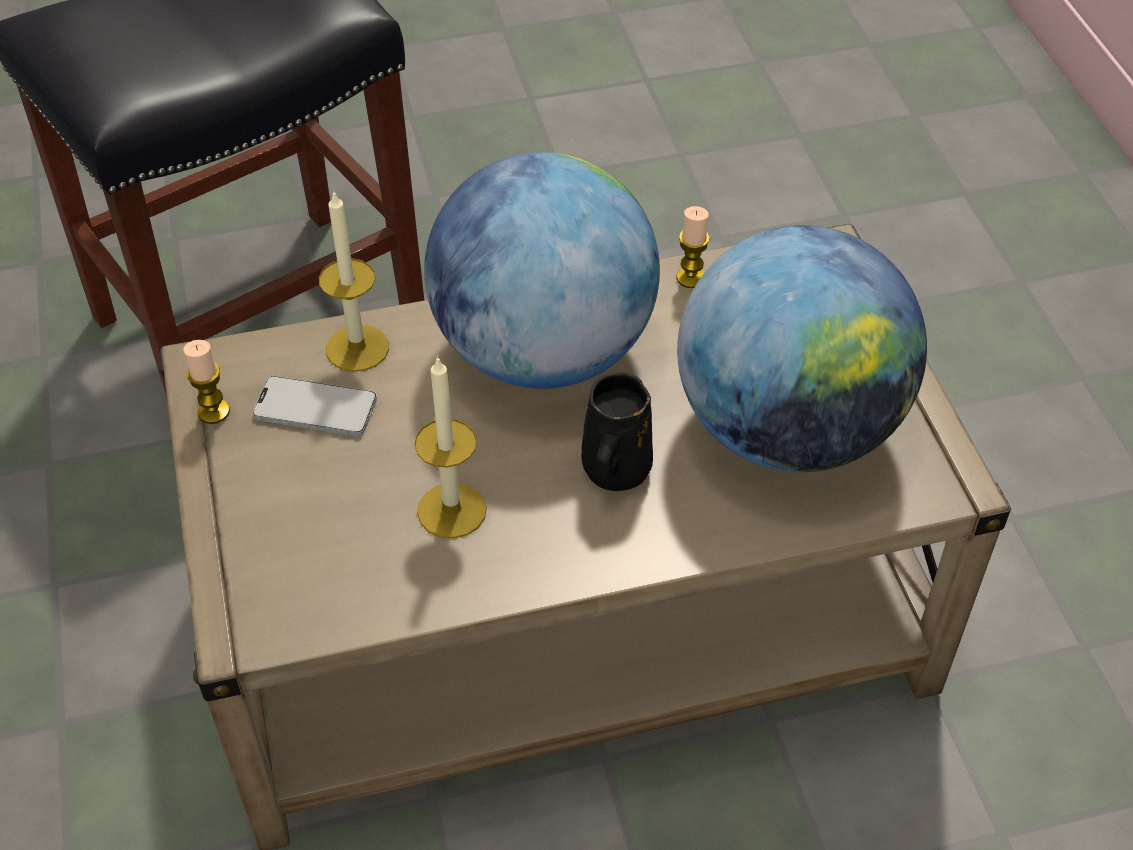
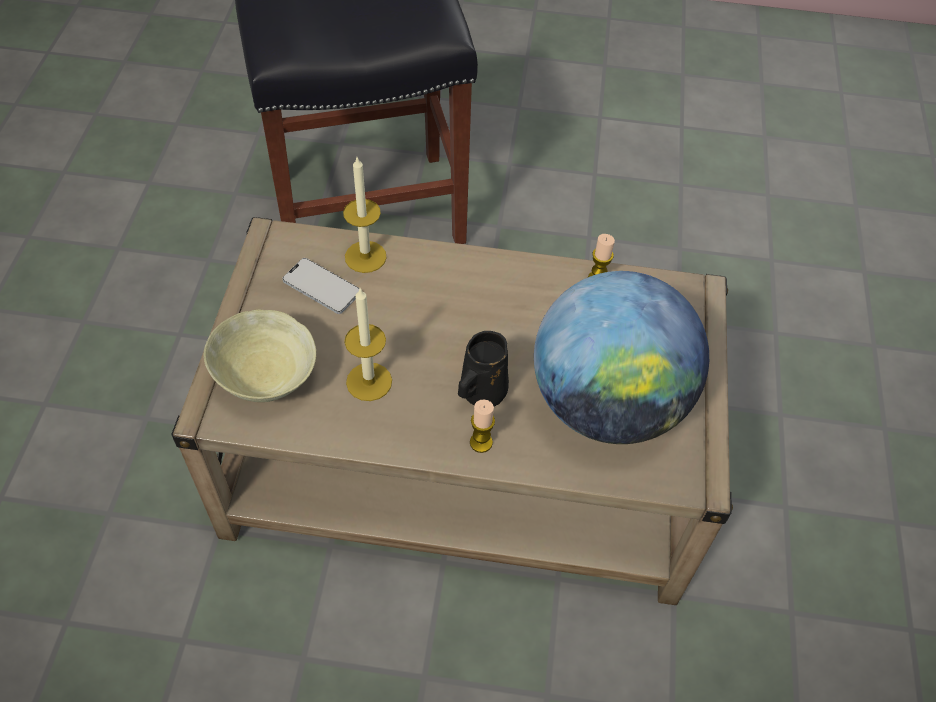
camera: 20 degrees right, 5 degrees up
candle [183,340,230,424] -> candle moved to [470,399,495,453]
globe [424,152,660,389] -> none
none -> beige bowl [204,309,316,402]

